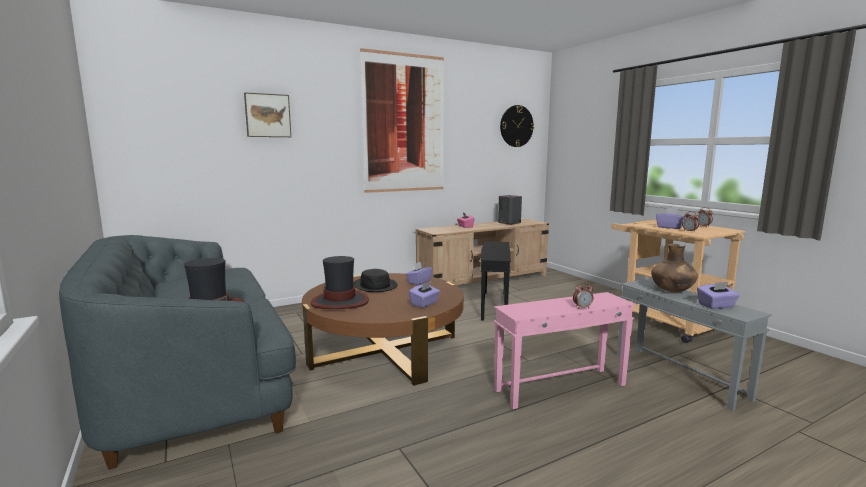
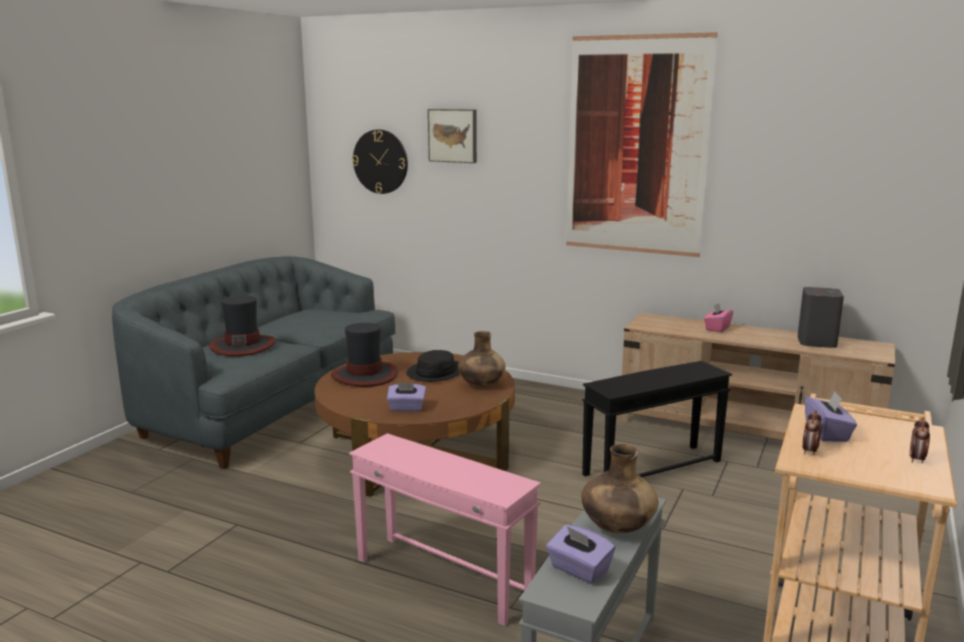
camera: 55 degrees right, 5 degrees up
purple tissue box [406,262,432,285] -> brown vase [458,331,505,387]
wall clock [500,105,534,147] -> wall clock moved to [352,130,408,194]
alarm clock [573,282,593,309] -> none

